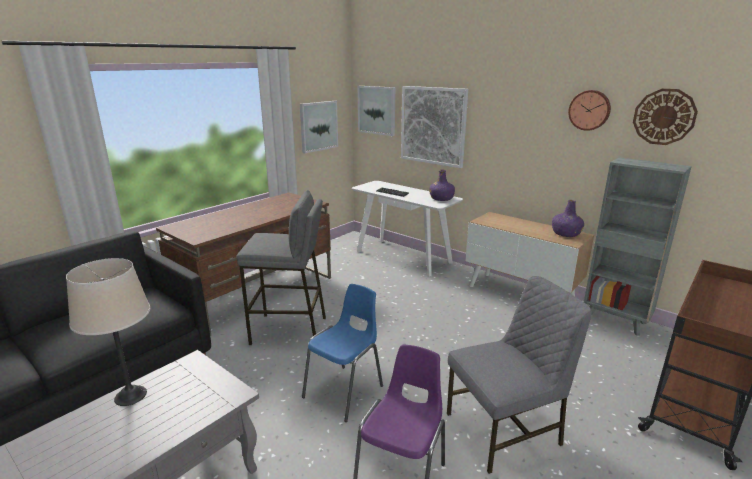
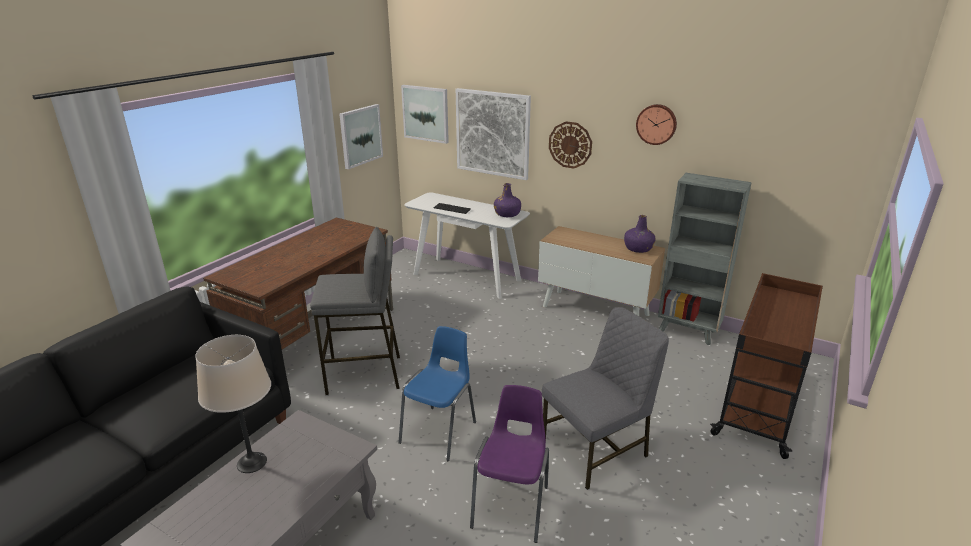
camera: 10 degrees left, 5 degrees up
wall clock [633,89,698,145] -> wall clock moved to [549,121,592,169]

